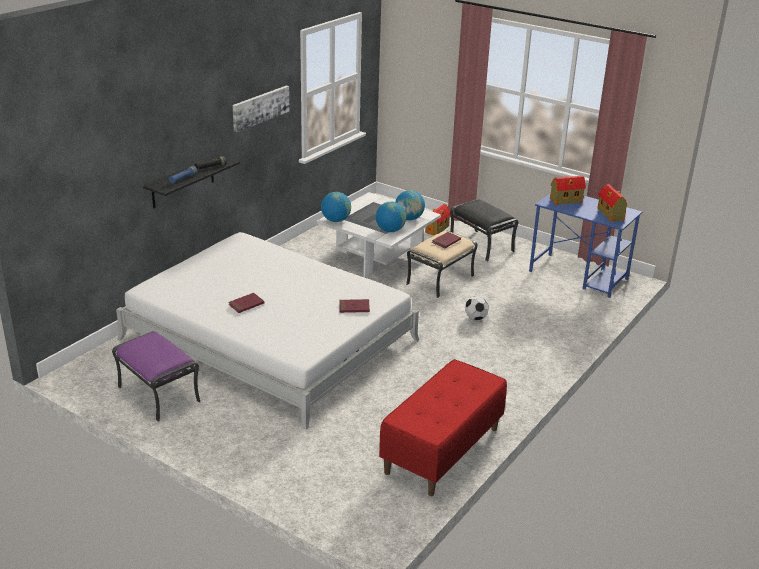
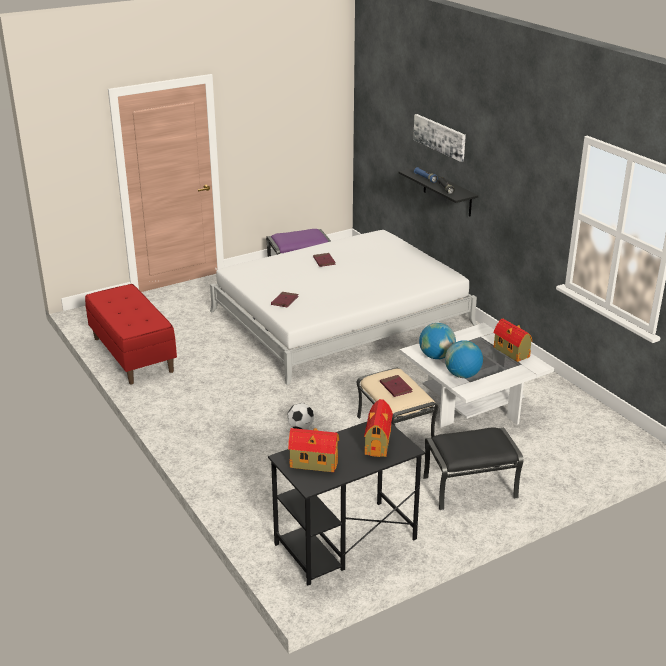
camera: 115 degrees right, 0 degrees up
picture [233,86,289,132] -> picture moved to [413,114,466,162]
globe [321,192,351,222] -> none
toy house [425,204,451,235] -> toy house moved to [494,319,533,362]
blue desk [529,194,642,298] -> black desk [268,422,425,585]

